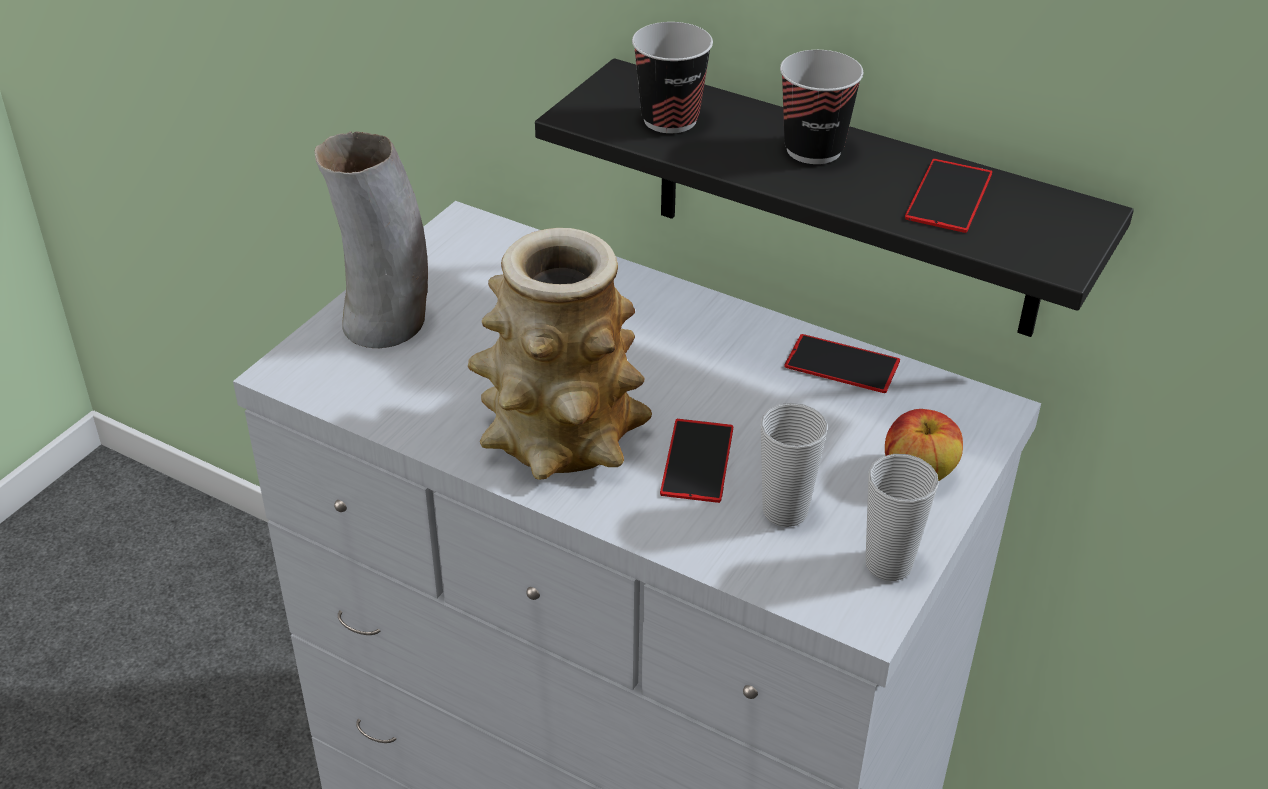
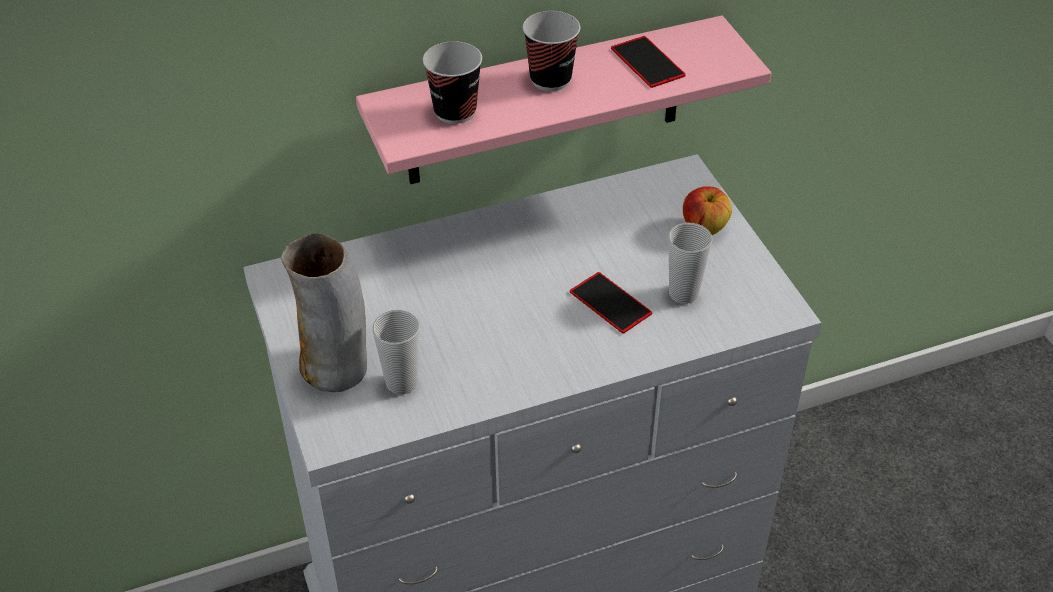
camera: 50 degrees left, 5 degrees up
vase [468,228,652,480] -> none
black shelf [535,58,1134,337] -> pink shelf [356,16,771,184]
phone [784,334,900,393] -> none
cup [866,454,939,581] -> cup moved to [372,310,419,394]

